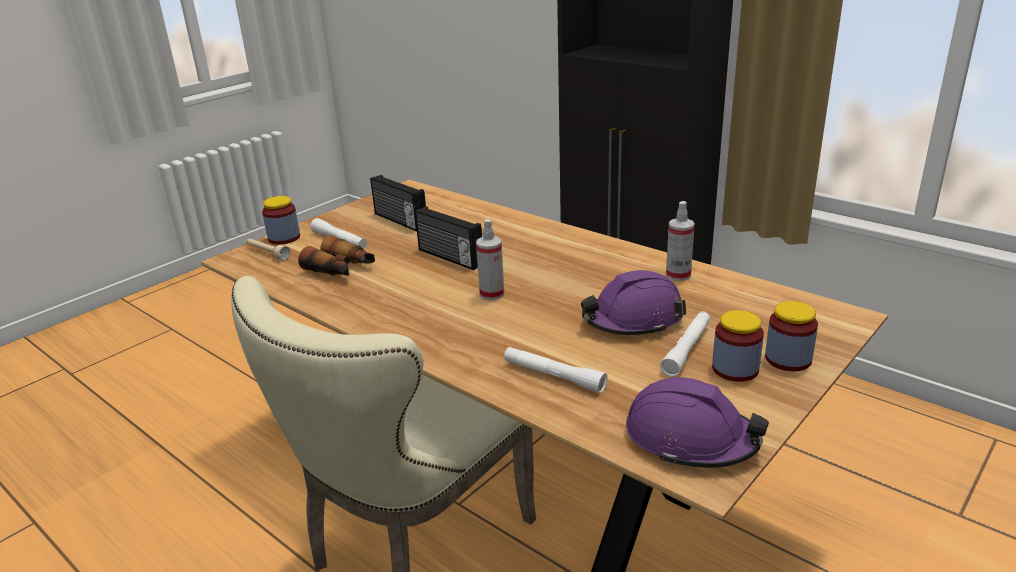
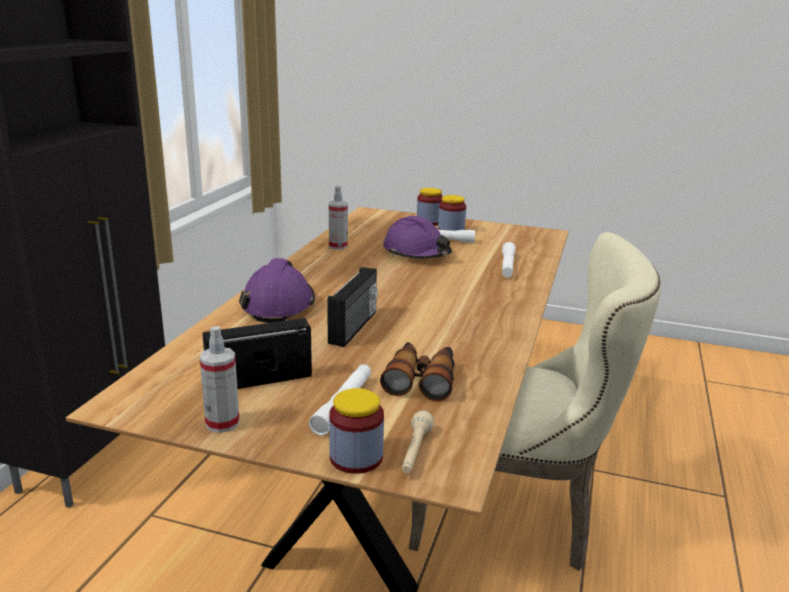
camera: 115 degrees left, 5 degrees down
radio [370,175,426,231] -> radio turned 135 degrees counterclockwise [203,318,312,389]
spray bottle [476,219,504,300] -> spray bottle moved to [200,326,240,433]
purple hard hat [626,377,769,468] -> purple hard hat moved to [239,258,315,323]

